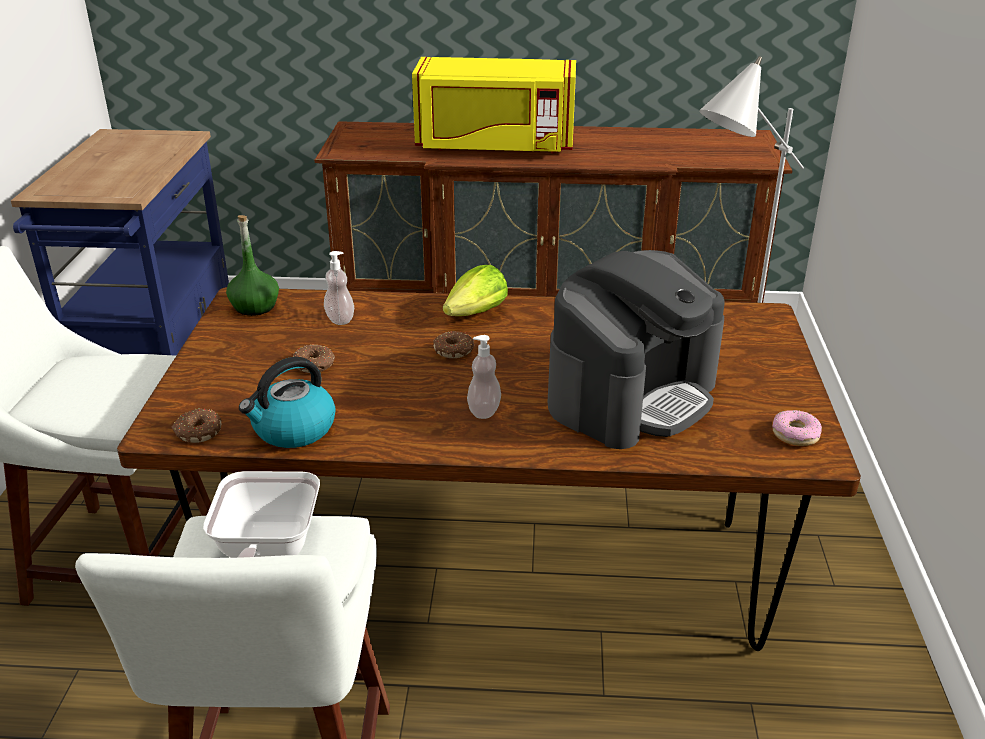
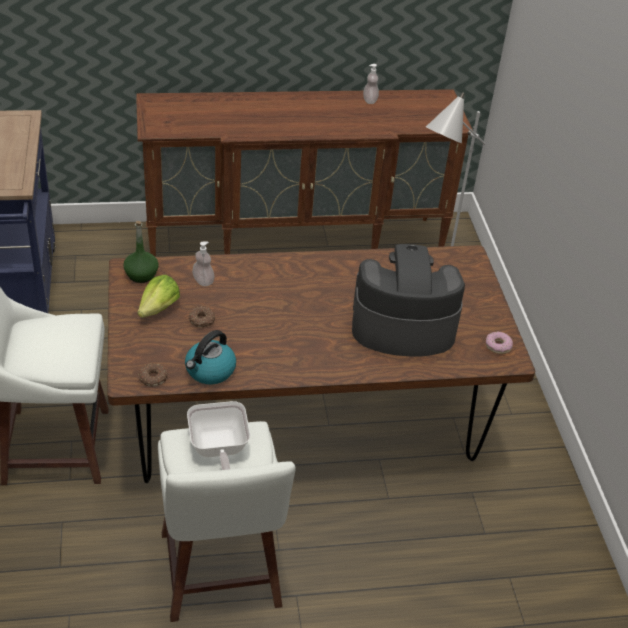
camera: 15 degrees left, 10 degrees up
yellow microwave [412,57,576,153] -> none
donut [433,331,475,358] -> none
lettuce [443,265,508,316] -> lettuce moved to [137,275,180,318]
soap dispenser [467,335,501,419] -> soap dispenser moved to [363,64,379,104]
coffee machine [548,250,725,449] -> coffee machine turned 120 degrees counterclockwise [352,244,465,357]

